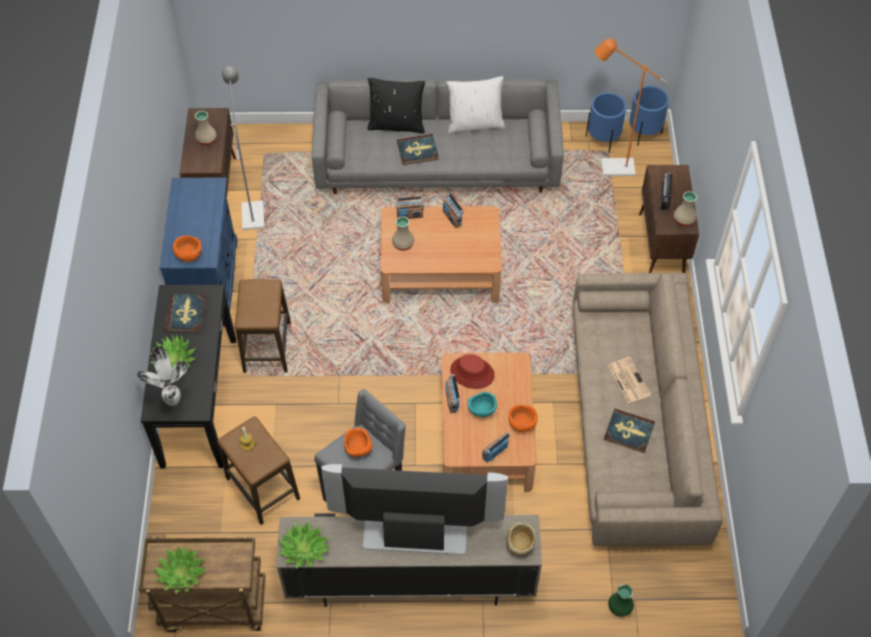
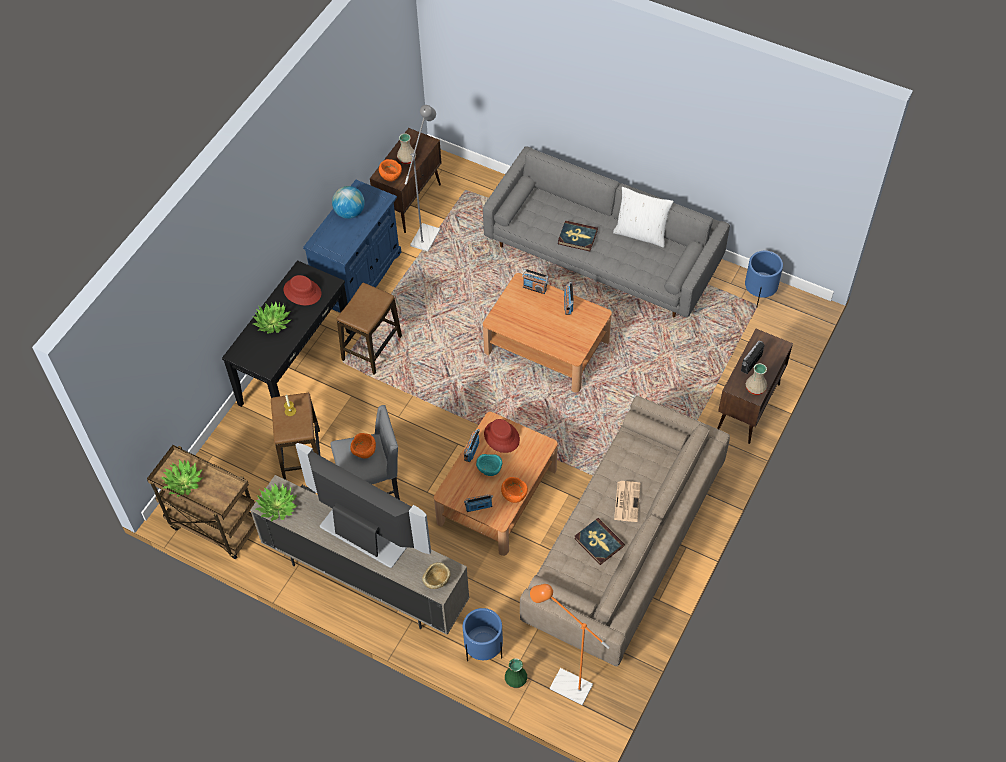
camera: 30 degrees right, 0 degrees up
potted plant [137,346,188,406] -> none
book [165,294,206,332] -> red hat [284,275,321,305]
orange bowl [173,236,202,262] -> orange bowl moved to [379,159,402,182]
black pillow [367,78,425,133] -> none
beige vase [392,216,414,251] -> none
orange floor lamp [595,38,668,176] -> orange floor lamp moved to [530,584,610,705]
blue planter [630,86,669,146] -> blue planter moved to [463,608,503,661]
none -> globe [332,186,365,219]

